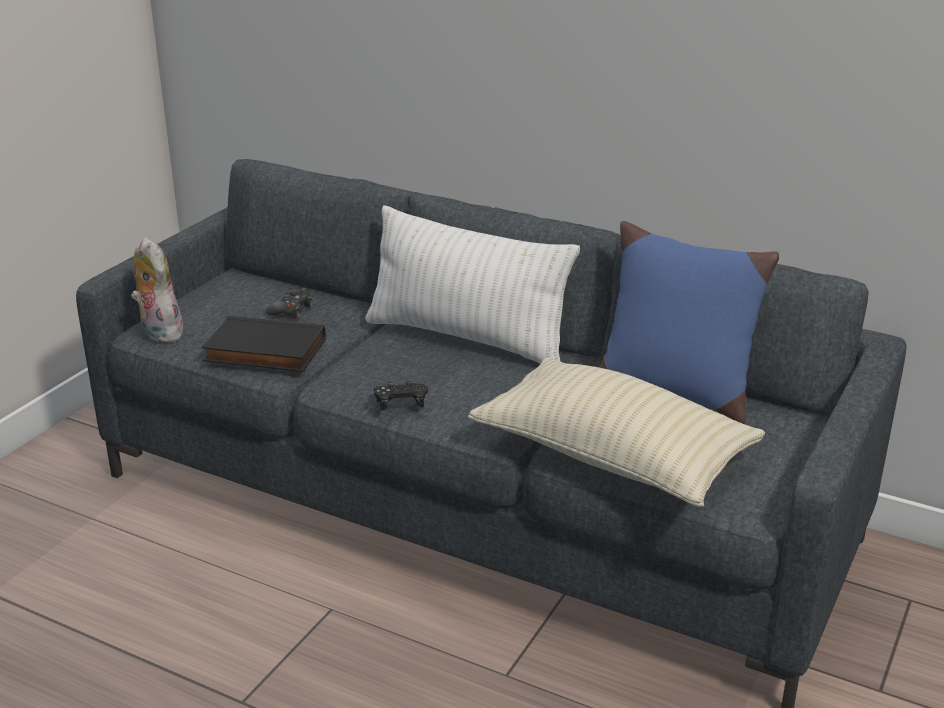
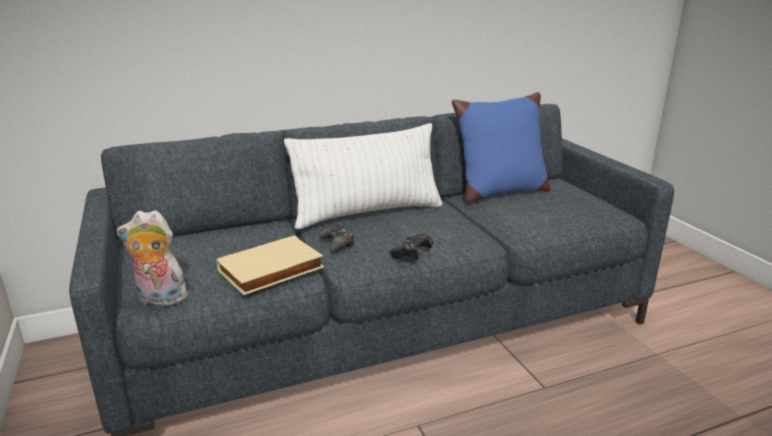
camera: 50 degrees left, 5 degrees down
black book [202,316,326,372] -> beige book [216,235,324,295]
black game controller [266,288,313,318] -> black game controller moved to [319,223,355,252]
beige pillow [468,357,765,507] -> none

